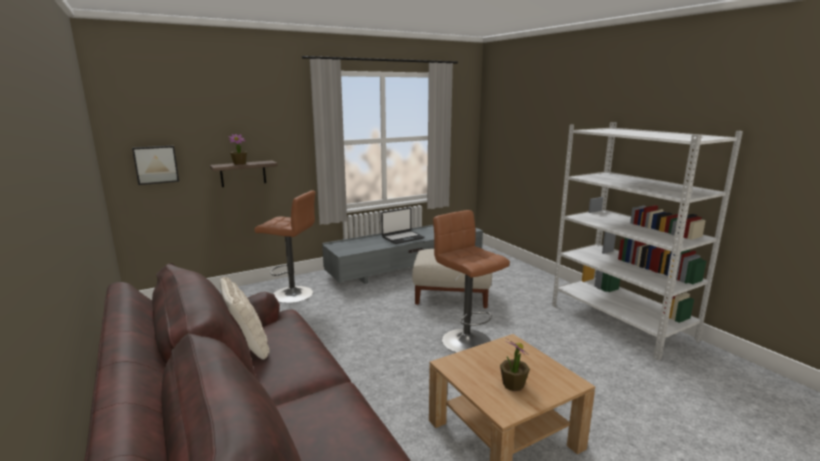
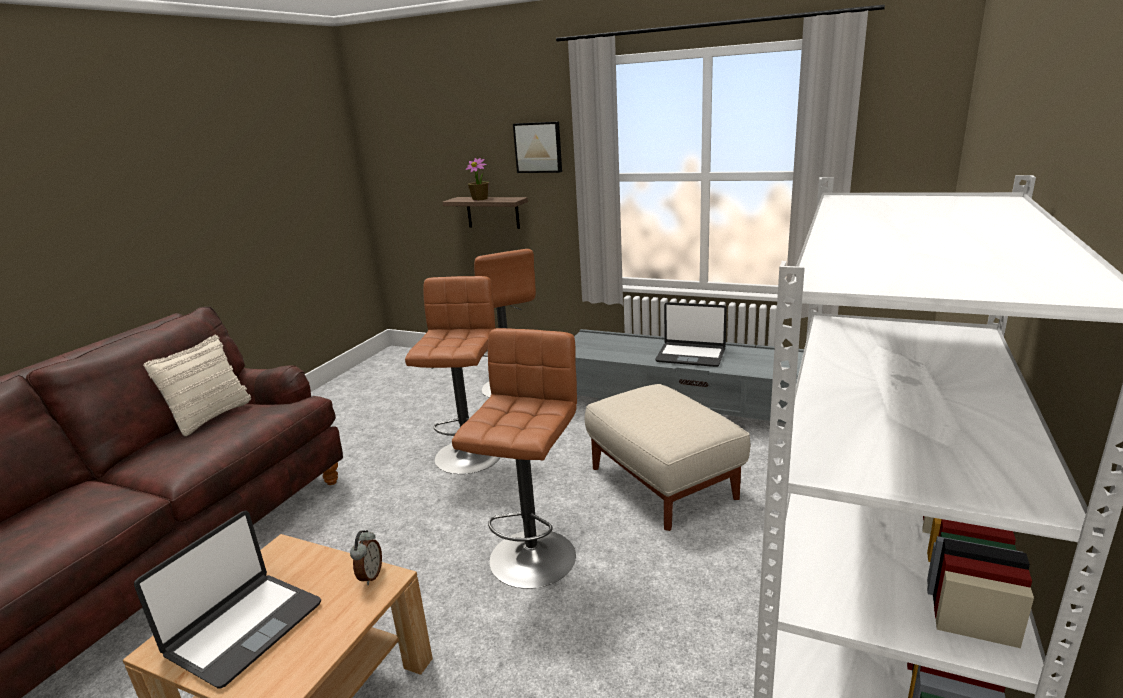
camera: 55 degrees right, 5 degrees up
picture [132,145,179,185] -> picture moved to [513,121,562,173]
potted plant [500,338,530,391] -> laptop [134,511,321,689]
none -> alarm clock [350,530,382,585]
none -> brown stool [405,276,501,474]

